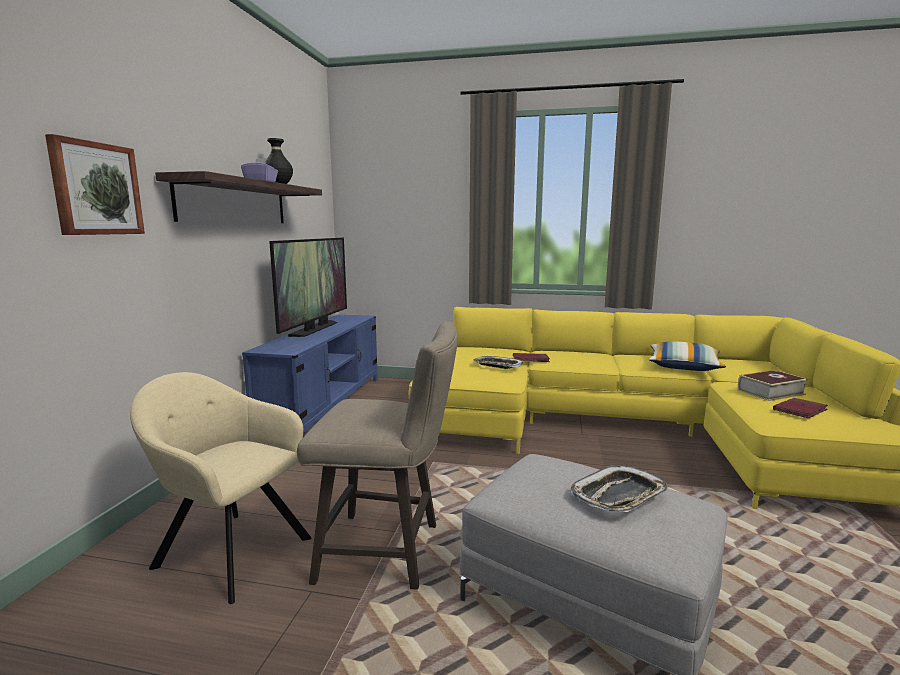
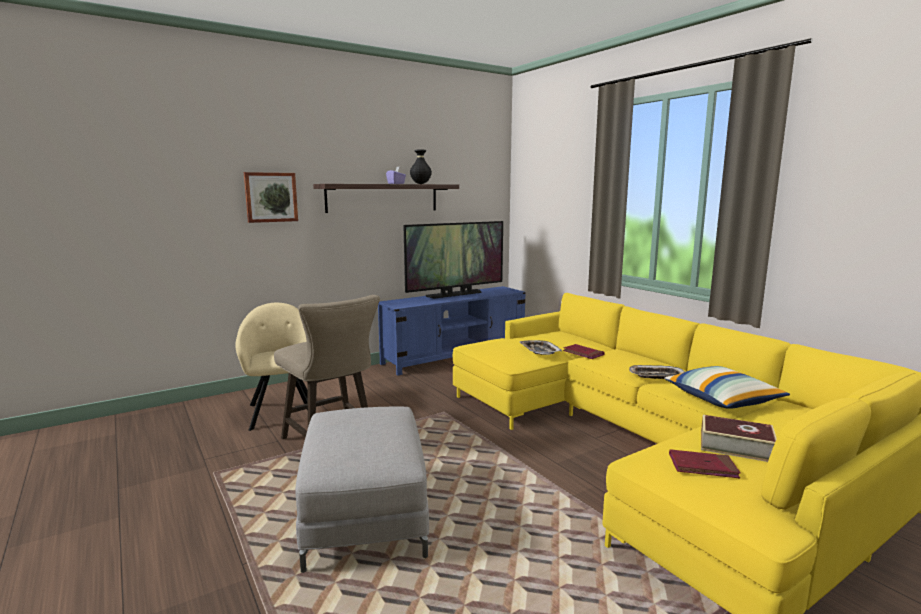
camera: 45 degrees right, 0 degrees up
tray [570,465,668,512] -> tray moved to [629,365,685,379]

